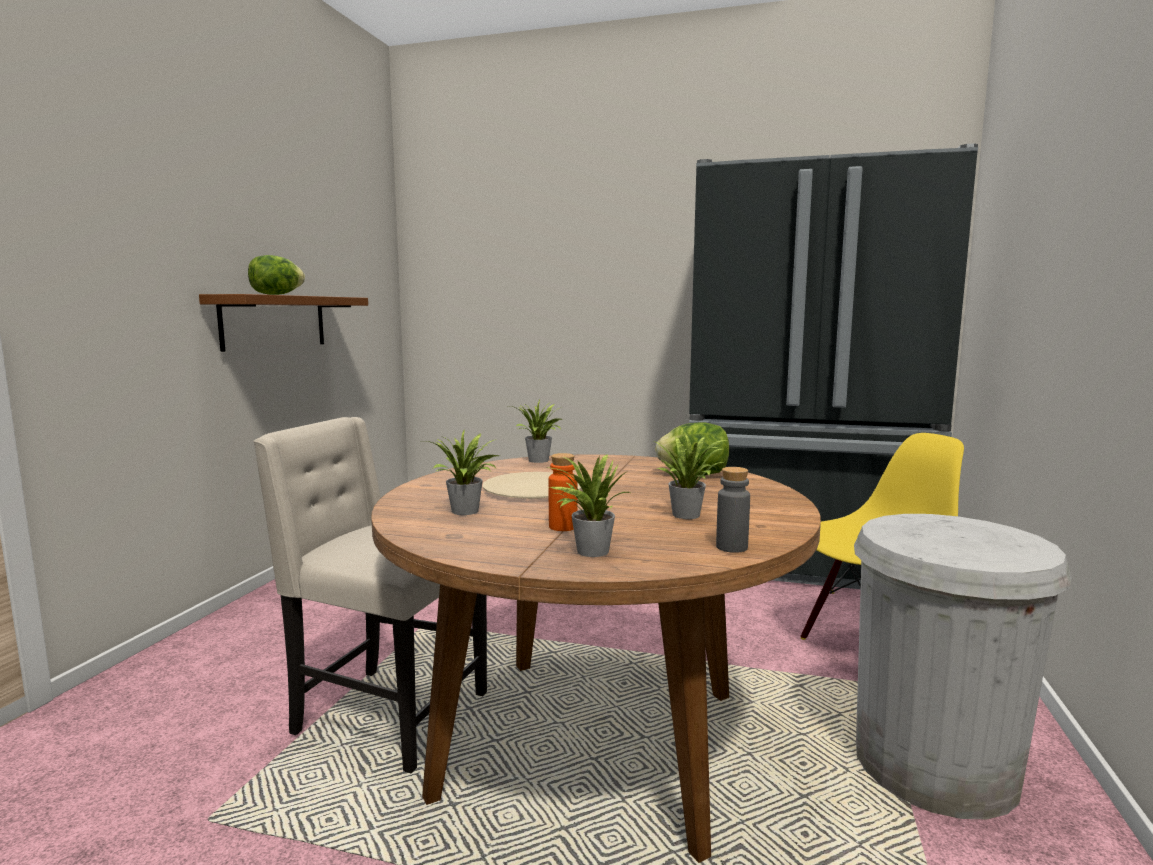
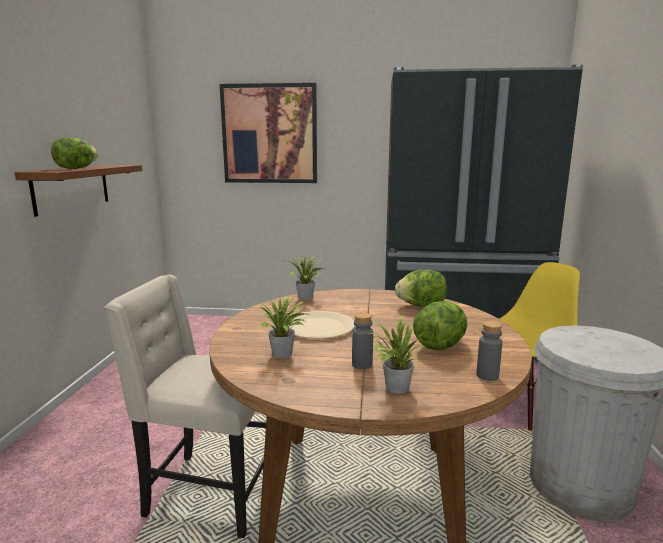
camera: 10 degrees left, 5 degrees up
orange bottle [549,453,577,531] -> grey bottle [352,312,373,369]
potted plant [656,433,727,519] -> lettuce [413,301,467,350]
none -> picture [220,83,317,183]

